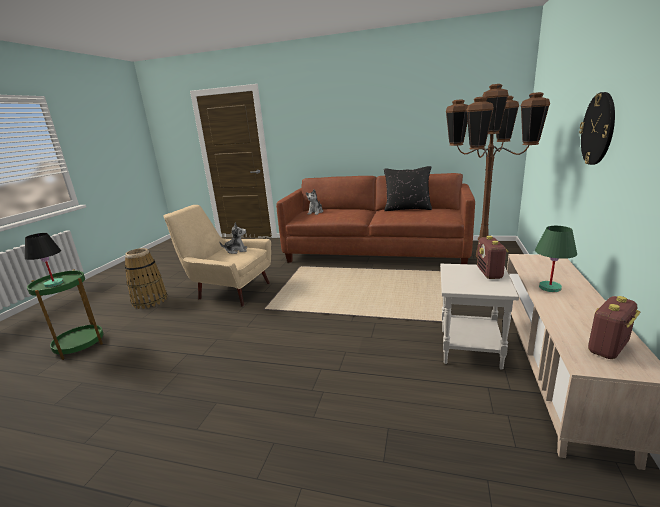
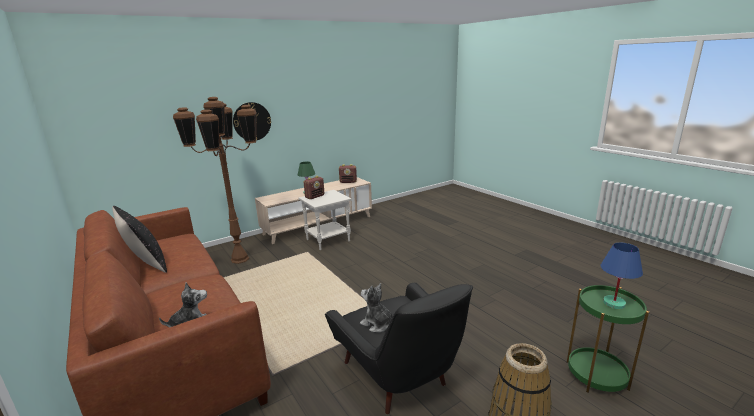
camera: 140 degrees left, 0 degrees up
black table lamp [25,233,64,287] -> blue table lamp [600,243,643,309]
beige armchair [163,205,271,306] -> black armchair [325,283,473,414]

